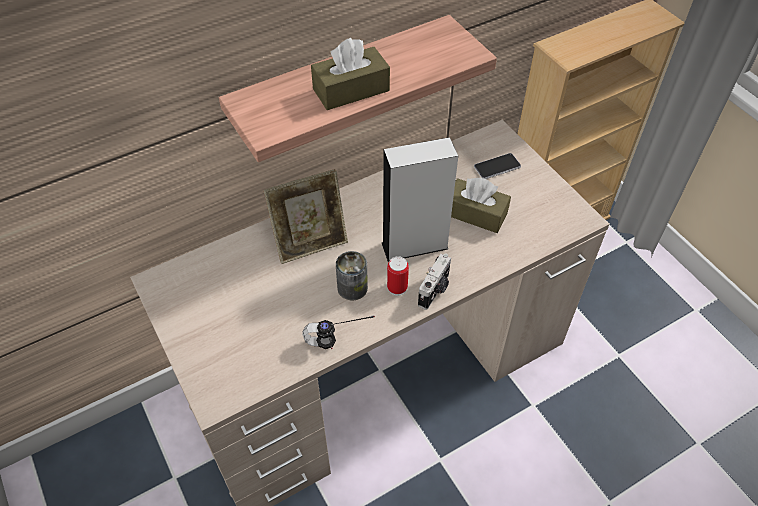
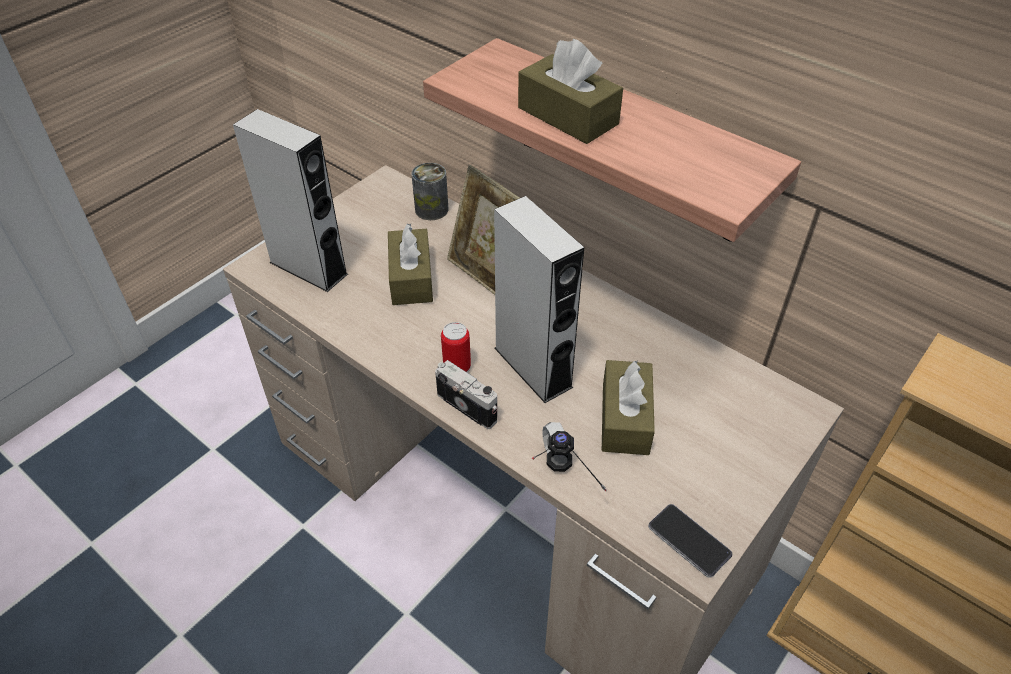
camera: 70 degrees right, 5 degrees down
headphones [302,316,375,349] -> headphones moved to [532,422,607,491]
can [336,251,368,300] -> can moved to [412,163,449,220]
camera [418,253,451,310] -> camera turned 150 degrees counterclockwise [435,360,497,429]
phone [474,153,521,179] -> phone moved to [648,504,732,578]
none -> grey speaker [233,109,348,292]
none -> brown tissue box [388,224,433,305]

